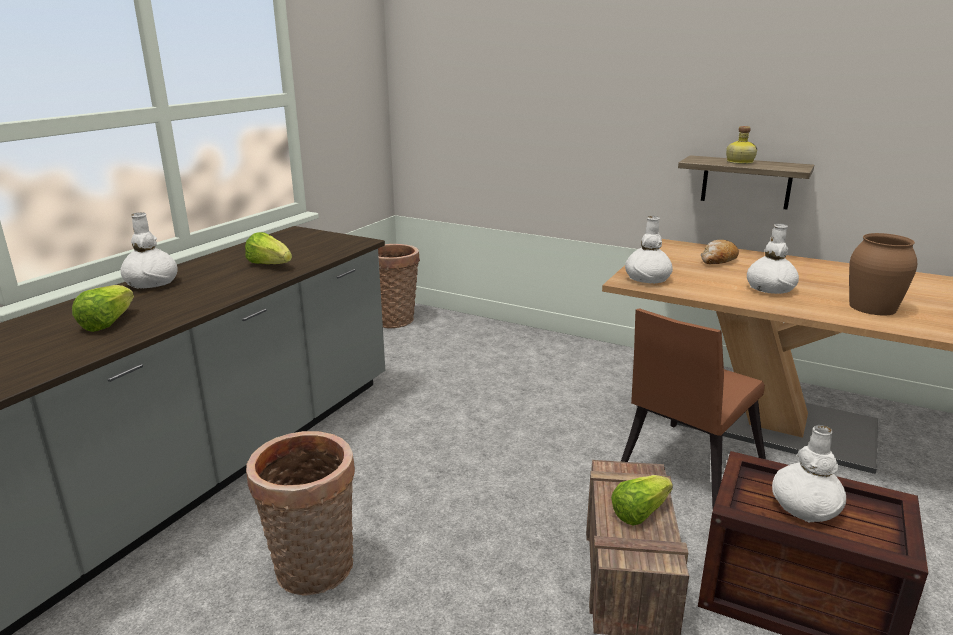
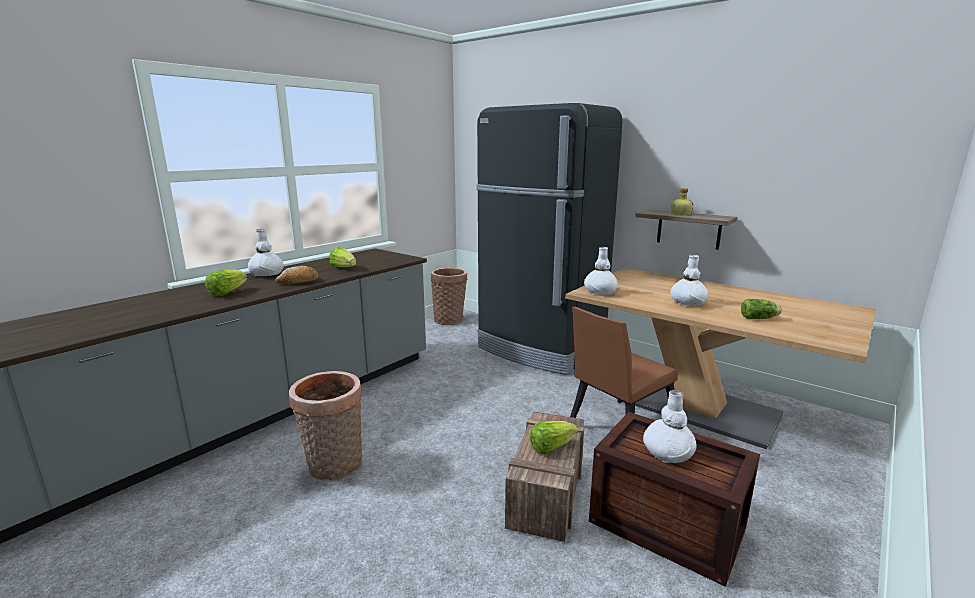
camera: 10 degrees right, 5 degrees down
bread [701,240,739,264] -> bread moved to [275,266,318,284]
brown vase [849,233,917,315] -> lettuce [741,299,782,319]
none -> black fridge [476,103,622,375]

